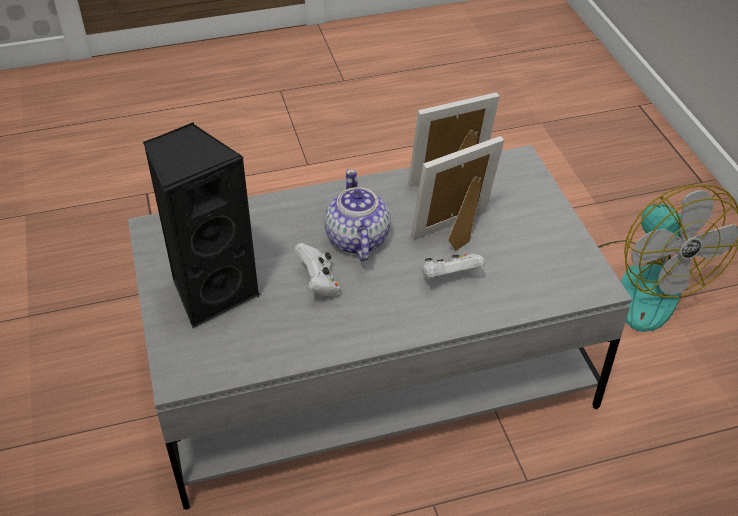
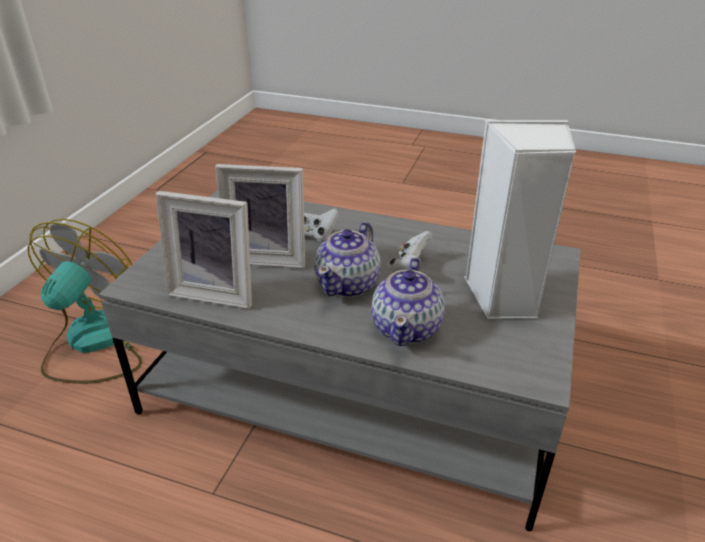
camera: 145 degrees left, 10 degrees down
black speaker [143,122,261,328] -> white speaker [464,120,576,319]
none -> teapot [371,257,444,346]

